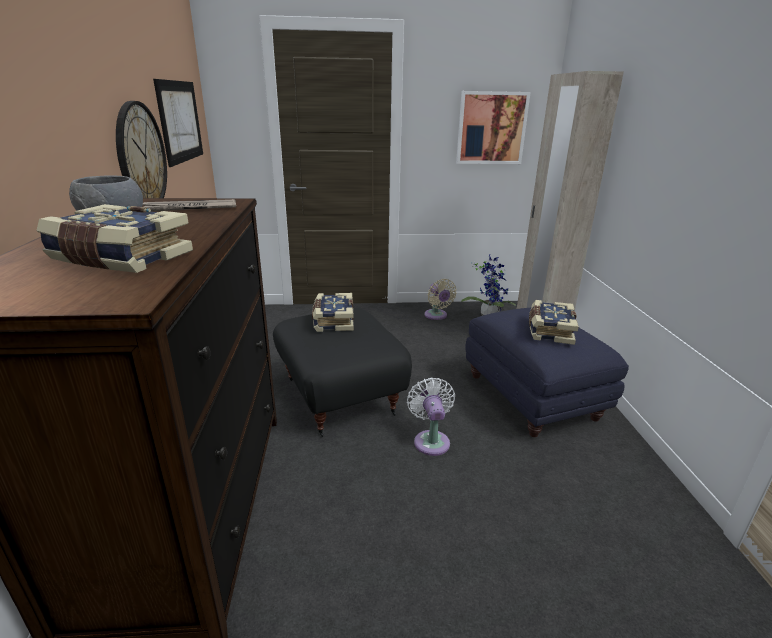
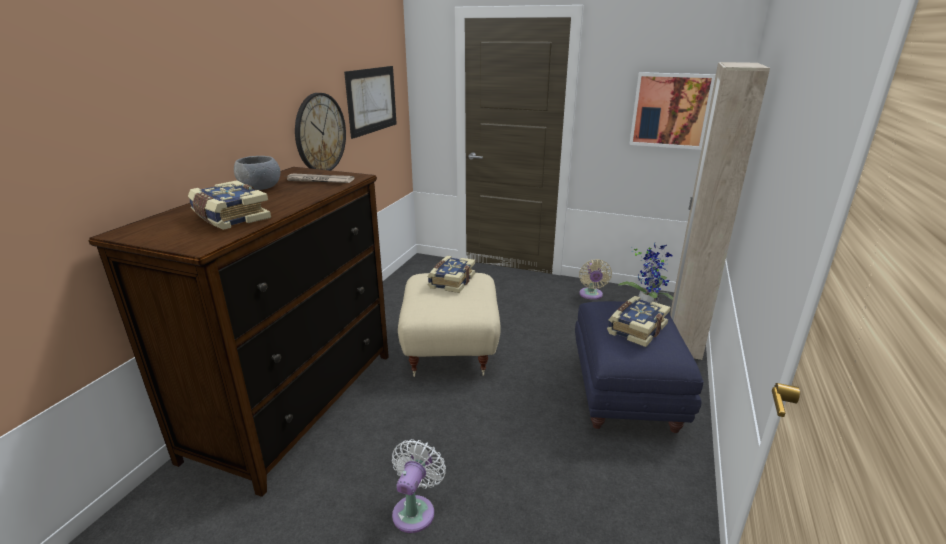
camera: 25 degrees right, 0 degrees up
black ottoman [273,308,412,437] -> beige ottoman [398,273,501,377]
white fan [407,377,455,456] -> white fan moved to [392,439,446,533]

